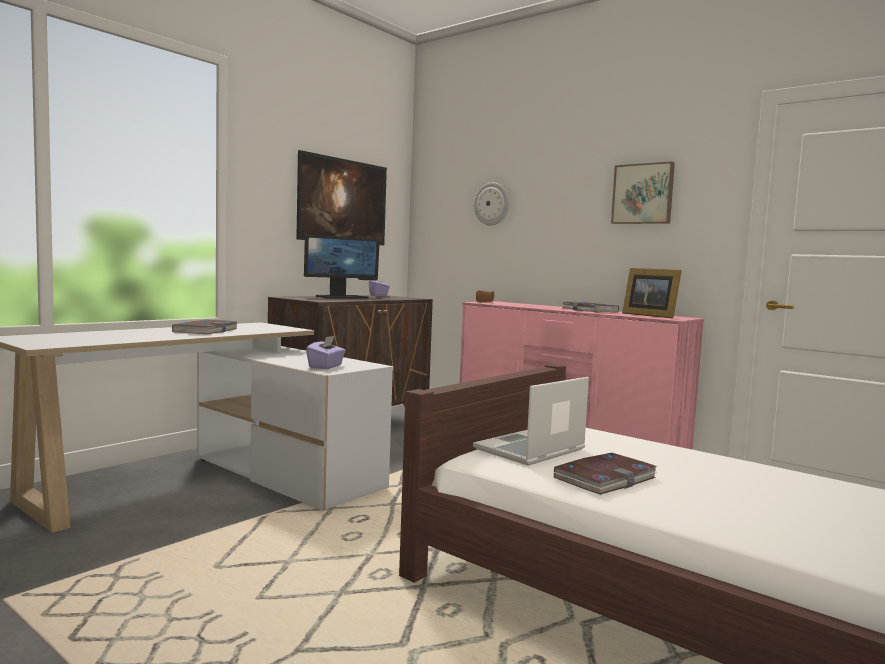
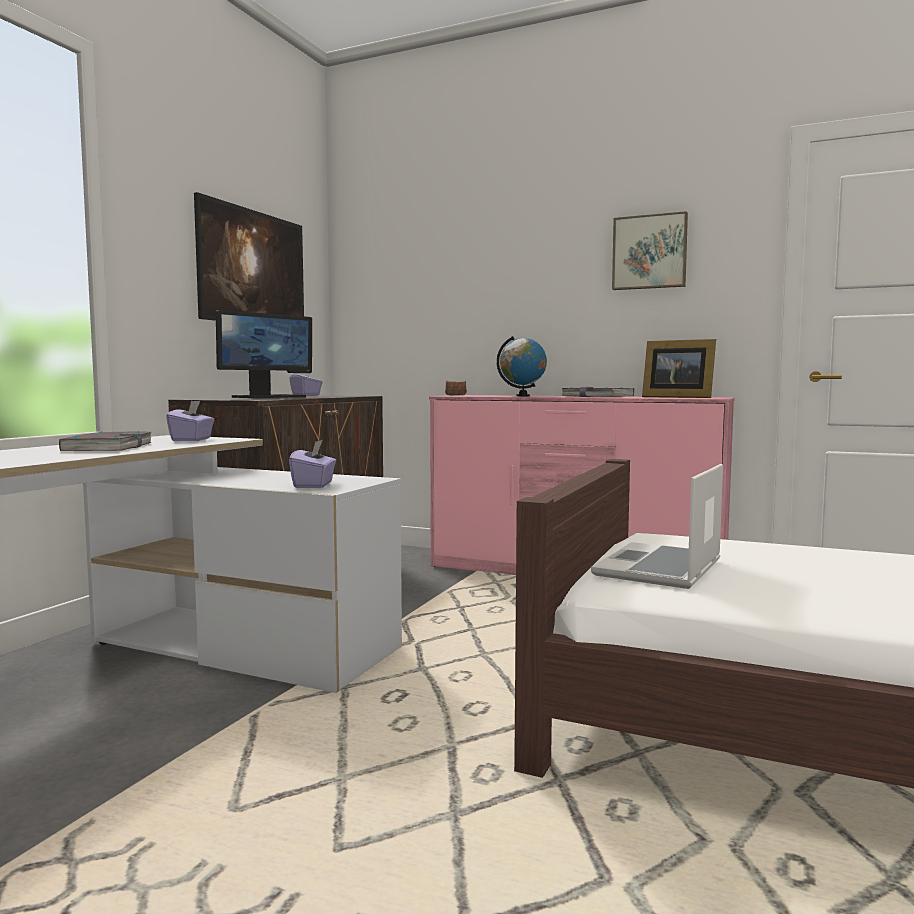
camera: 15 degrees left, 0 degrees up
wall clock [474,182,509,225] -> none
book [553,453,657,495] -> none
none -> purple tissue box [166,400,214,441]
none -> globe [497,336,547,396]

